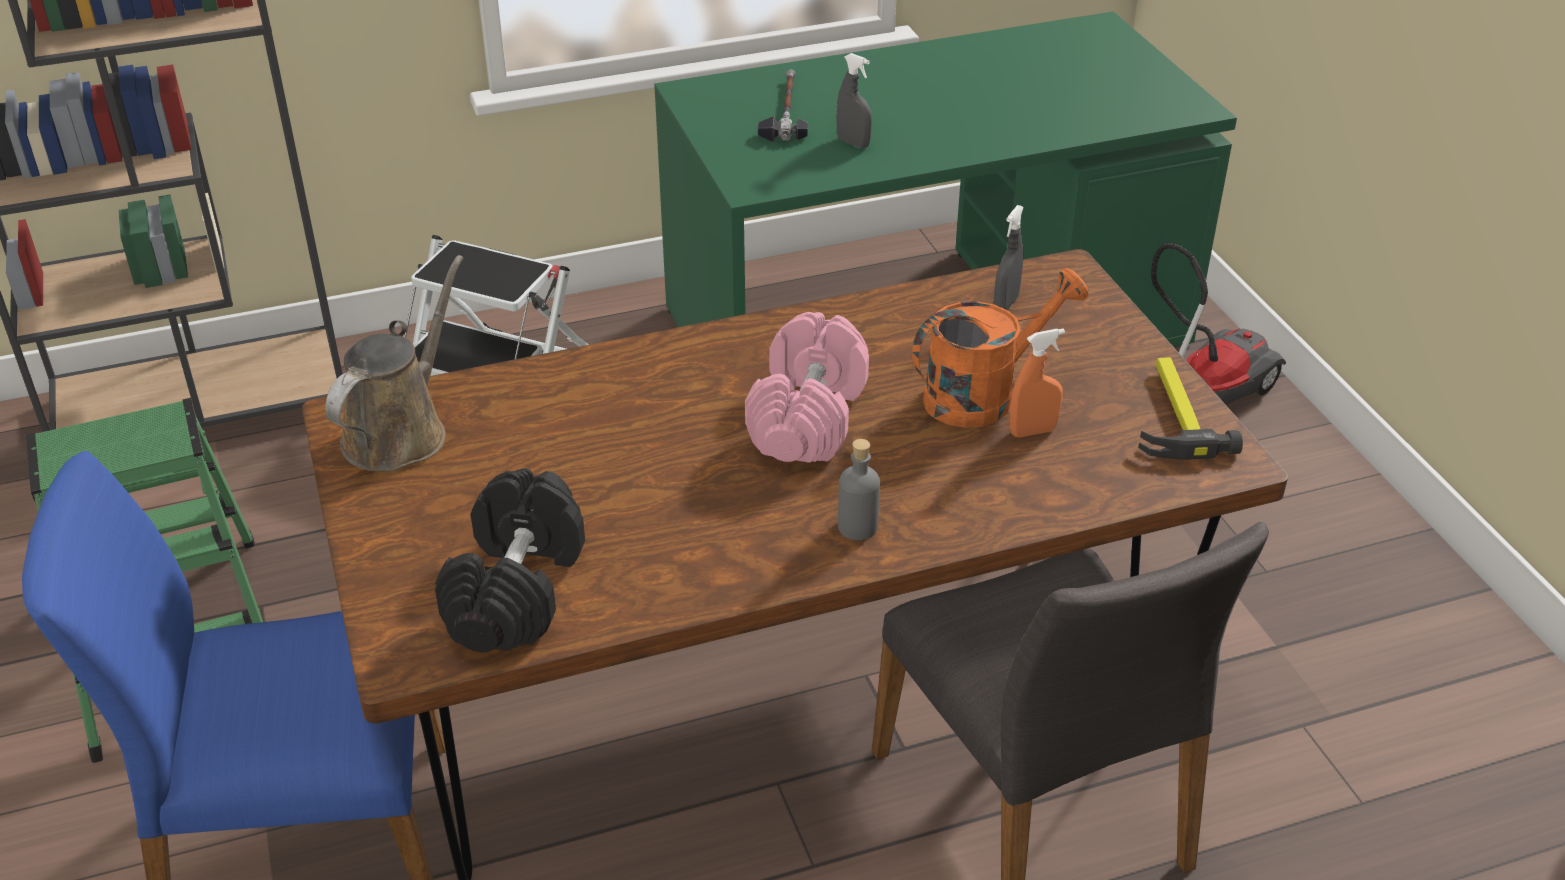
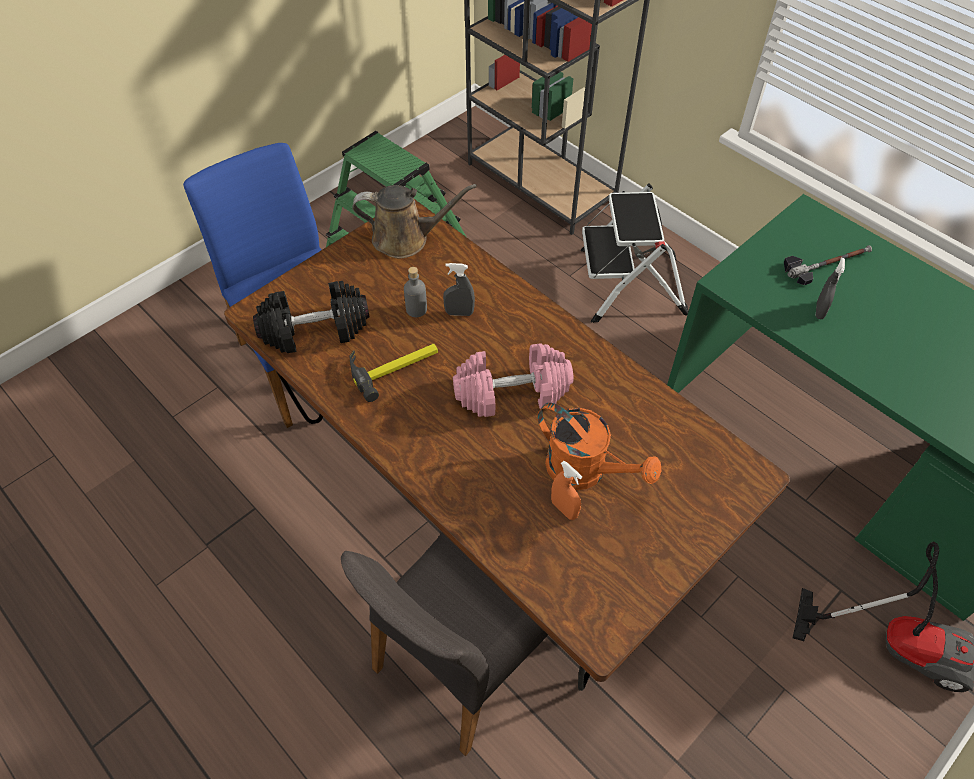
camera: 65 degrees right, 15 degrees up
grey bottle [838,439,880,540] -> grey bottle moved to [404,267,427,317]
grey spray bottle [993,205,1024,310] -> grey spray bottle moved to [443,263,475,316]
hammer [1138,357,1243,460] -> hammer moved to [350,343,438,402]

